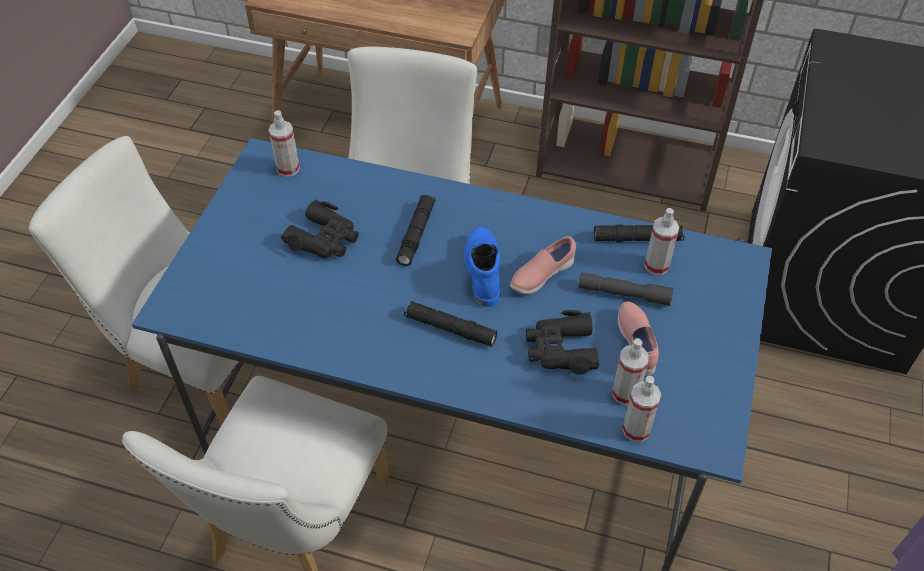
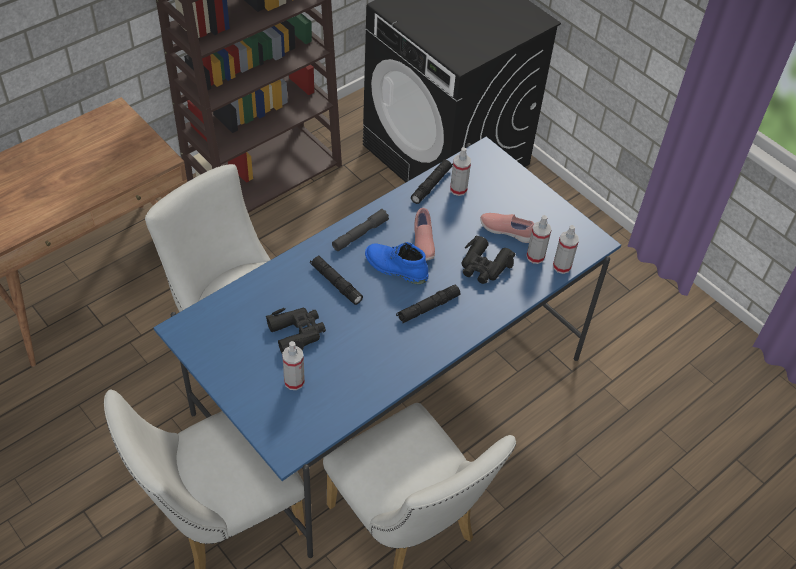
camera: 60 degrees left, 0 degrees up
spray bottle [269,110,300,177] -> spray bottle moved to [282,341,305,390]
grey flashlight [578,273,674,306] -> grey flashlight moved to [332,209,389,251]

